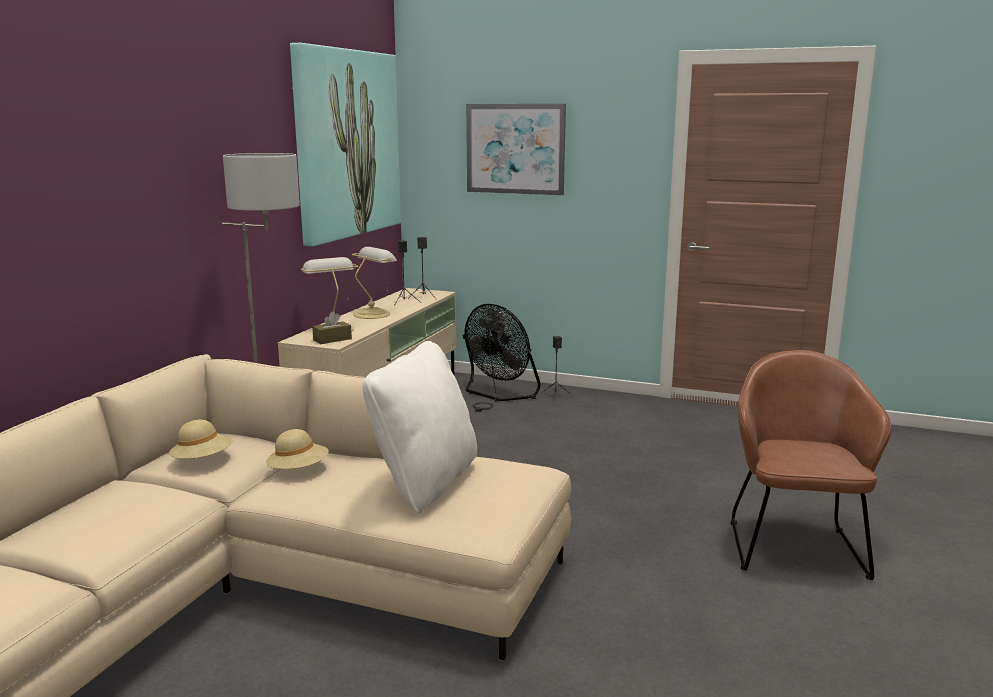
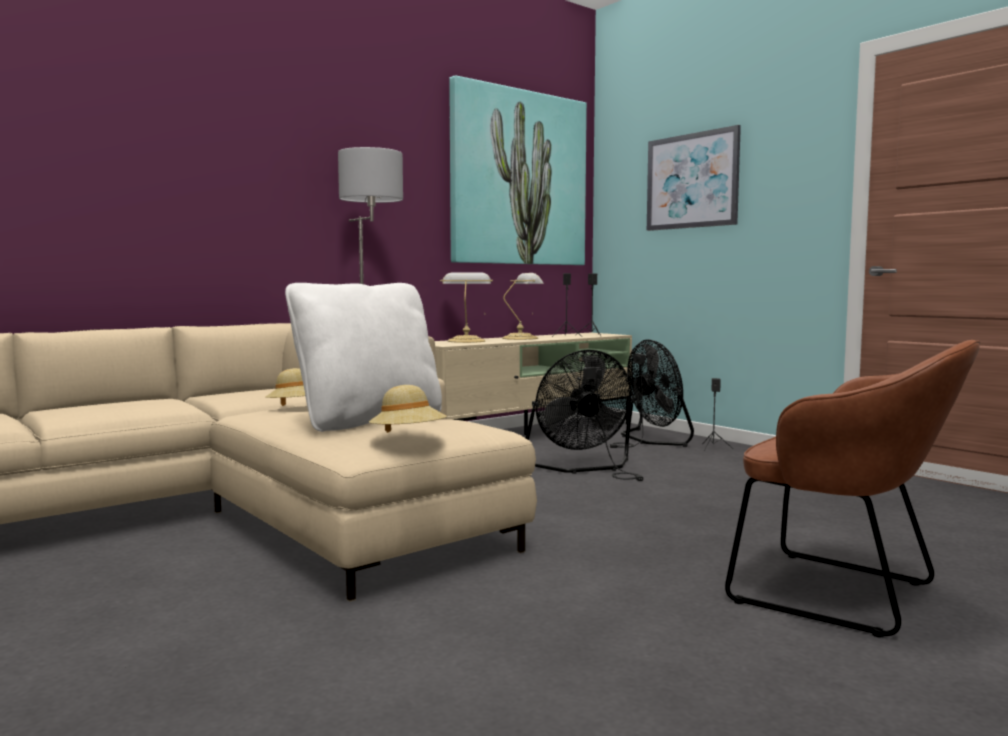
camera: 30 degrees right, 10 degrees down
beige hat [169,419,233,459] -> beige hat moved to [369,385,447,433]
brown tissue box [312,312,352,344] -> none
brown armchair [731,350,891,580] -> brown armchair turned 90 degrees clockwise [725,340,981,637]
none -> black fan [526,350,643,481]

